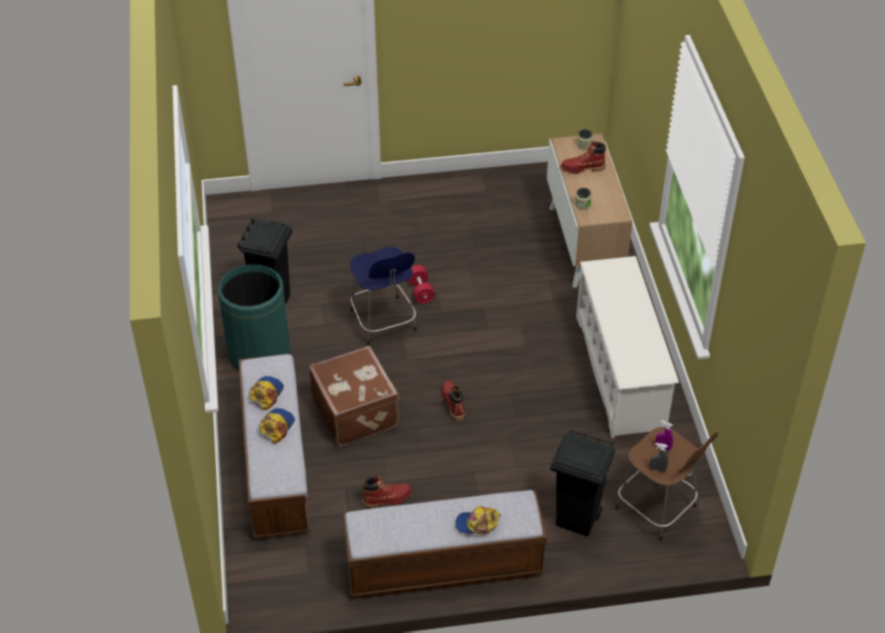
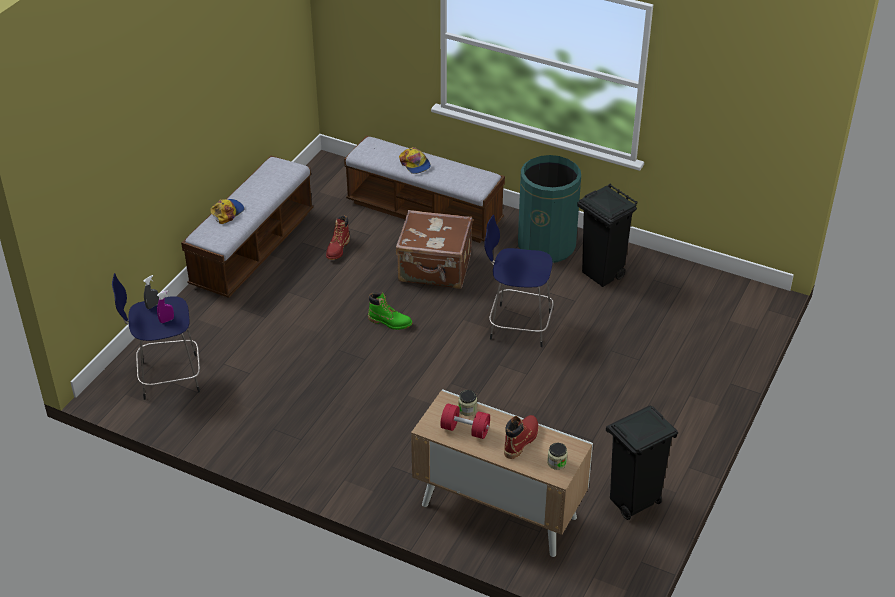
camera: 125 degrees right, 5 degrees down
cap [249,376,284,410] -> none
red dumbbell [408,265,435,304] -> red dumbbell moved to [440,404,490,439]
red boot [442,380,465,421] -> green boot [368,293,413,330]
black trash can [550,429,616,536] -> black trash can moved to [606,406,678,520]
white shoe rack [576,256,679,438] -> none
brown stool [615,427,718,541] -> blue stool [112,273,200,400]

